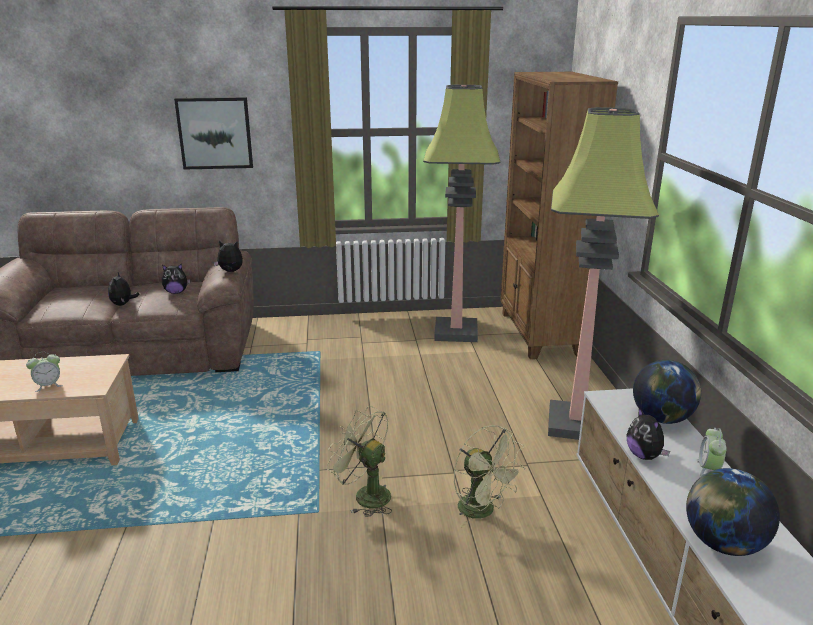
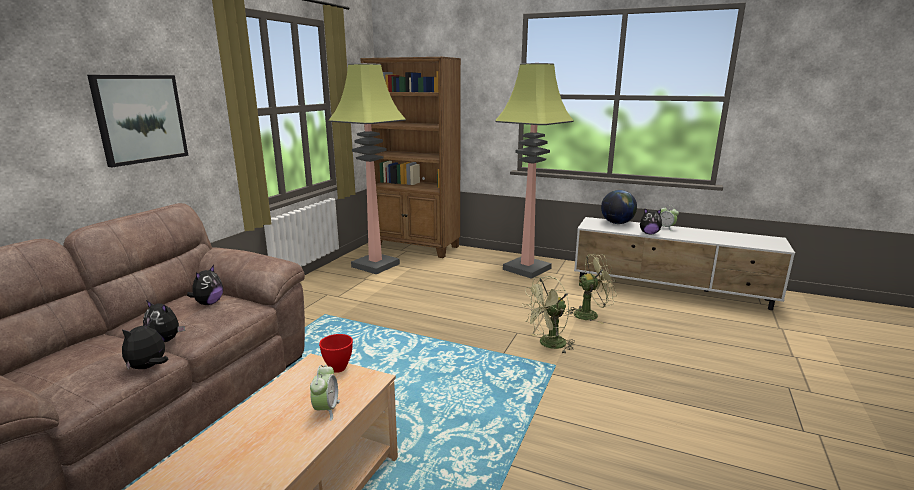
camera: 60 degrees left, 5 degrees down
plush toy [213,241,243,272] -> plush toy moved to [122,319,168,370]
globe [686,468,780,556] -> none
none -> red bowl [319,334,353,373]

